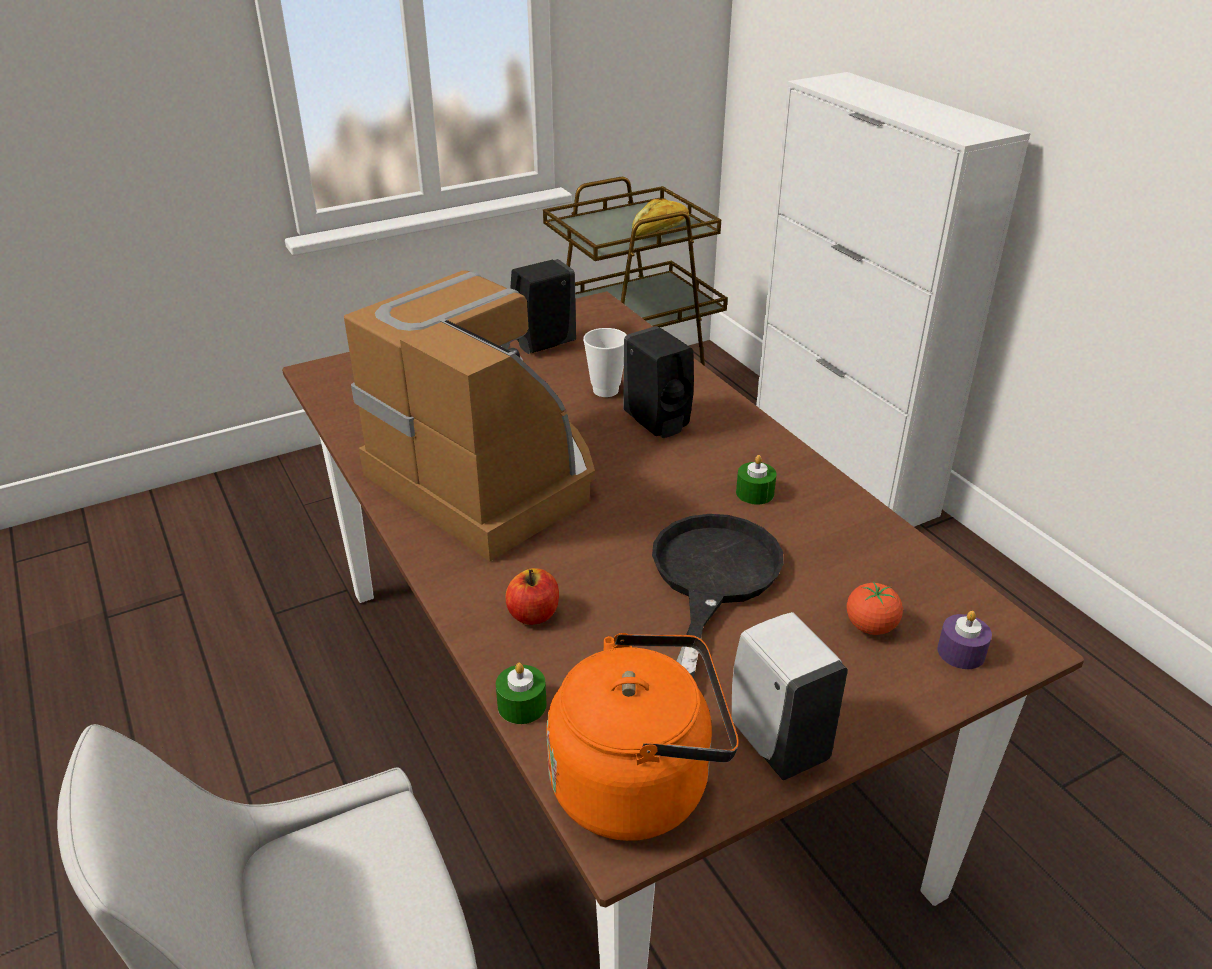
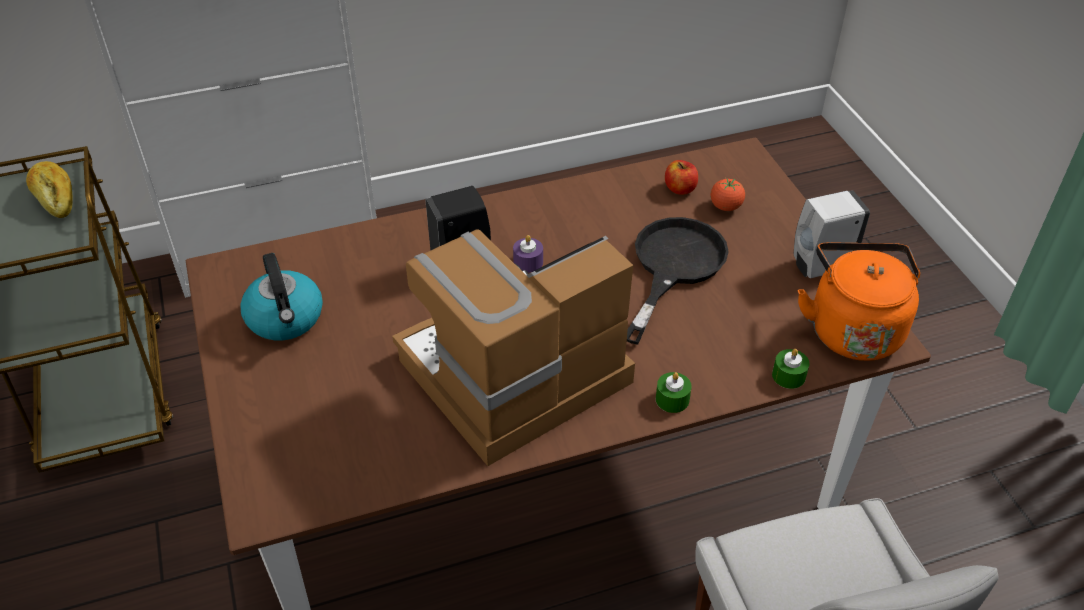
camera: 80 degrees left, 10 degrees up
apple [506,568,559,625] -> apple moved to [665,160,698,195]
black soap dispenser [511,259,576,354] -> kettle [240,253,323,340]
cup [583,328,627,397] -> none
black frying pan [652,514,784,679] -> black frying pan turned 90 degrees clockwise [627,217,729,345]
green candle [736,455,777,505] -> green candle moved to [656,372,692,413]
purple candle [937,611,992,669] -> purple candle moved to [513,235,543,273]

